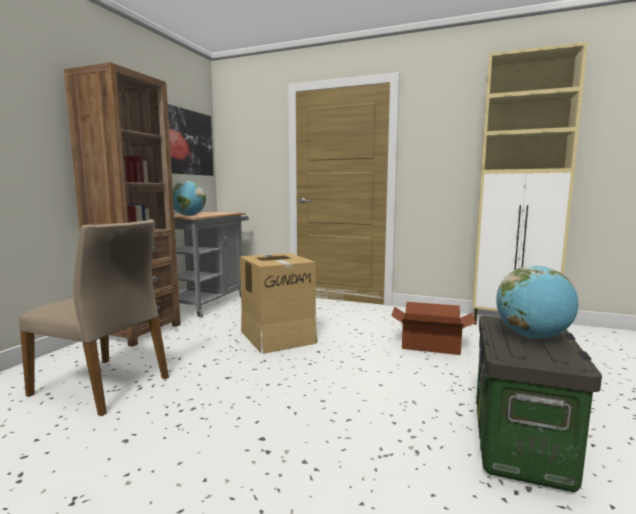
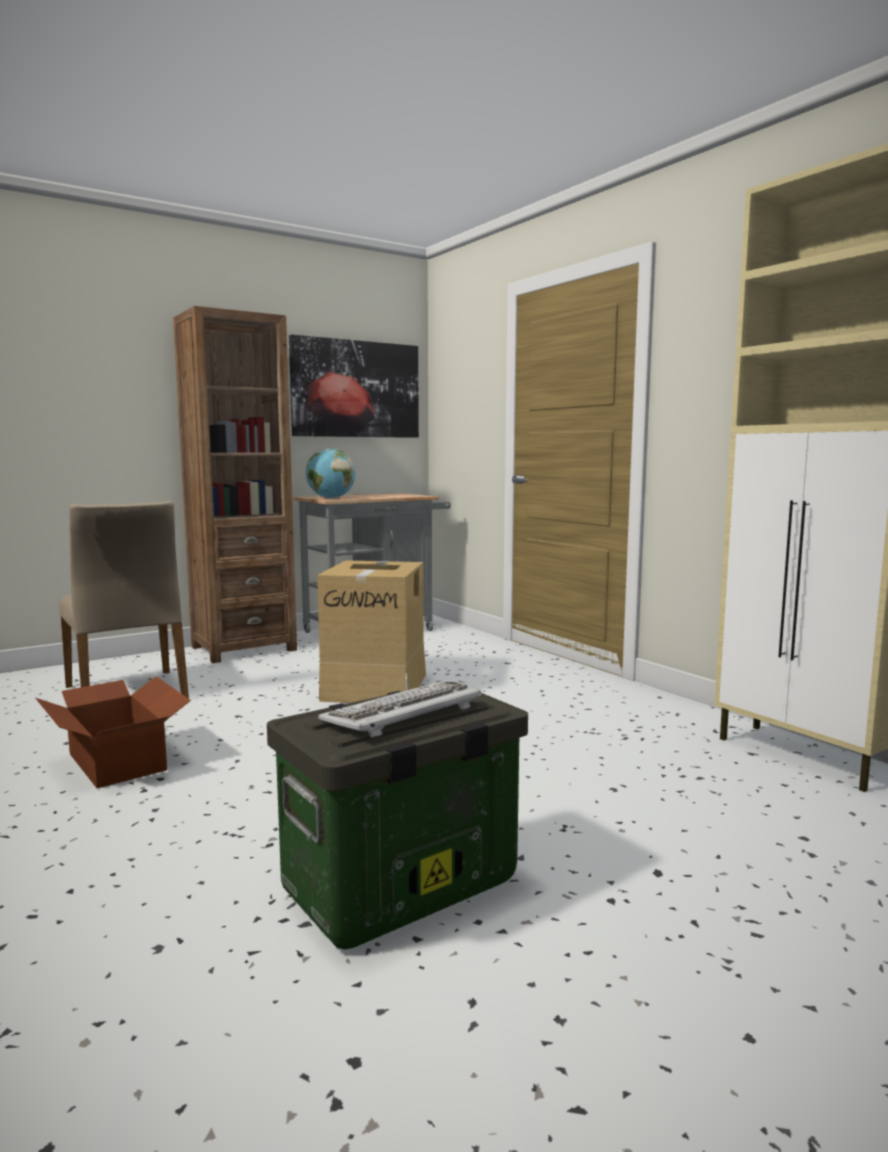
camera: 35 degrees right, 0 degrees up
cardboard box [391,302,476,355] -> cardboard box moved to [35,676,191,788]
globe [496,265,579,338] -> keyboard [318,682,481,738]

